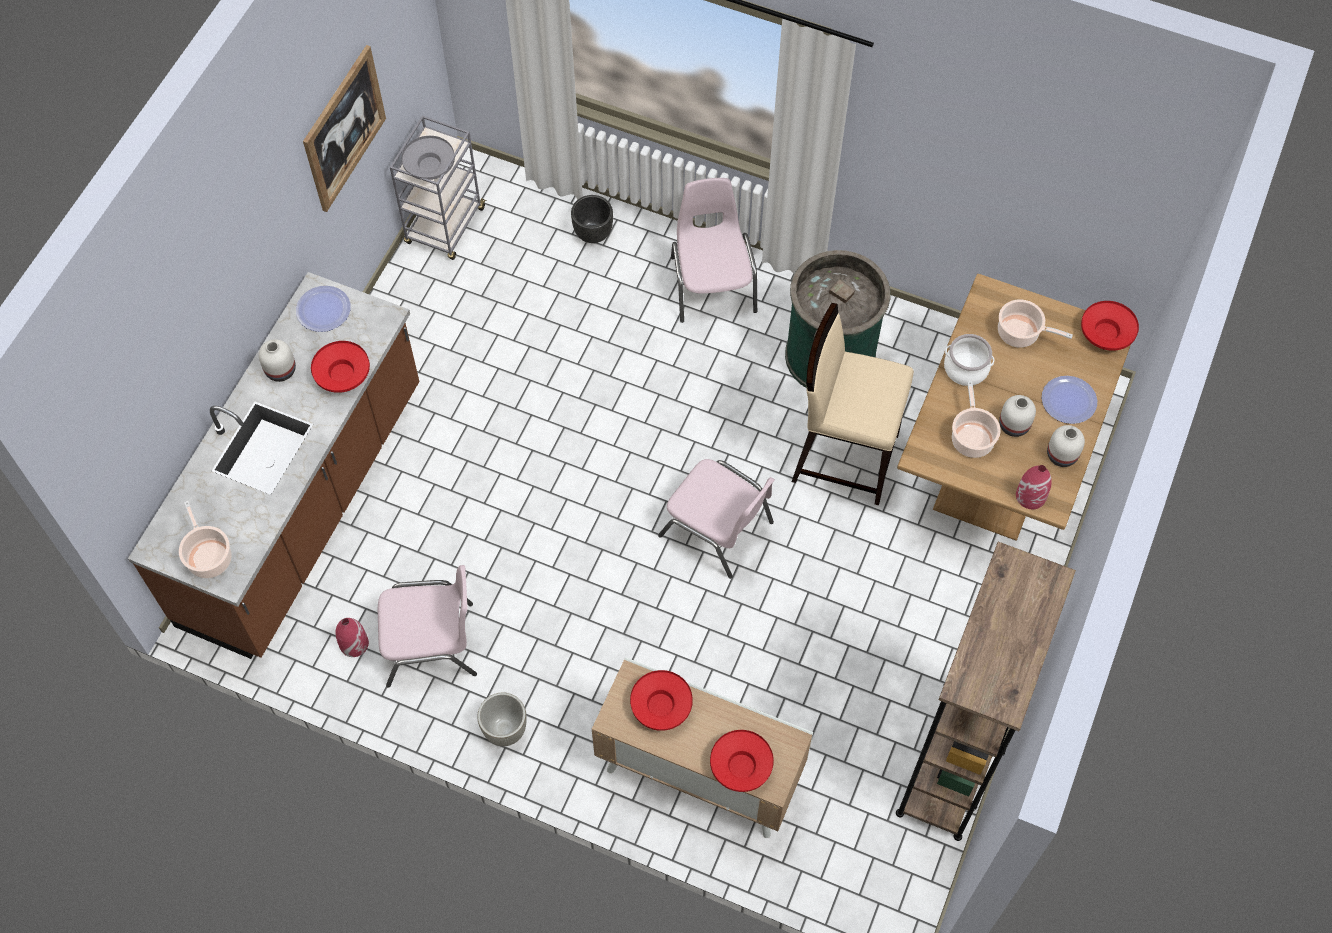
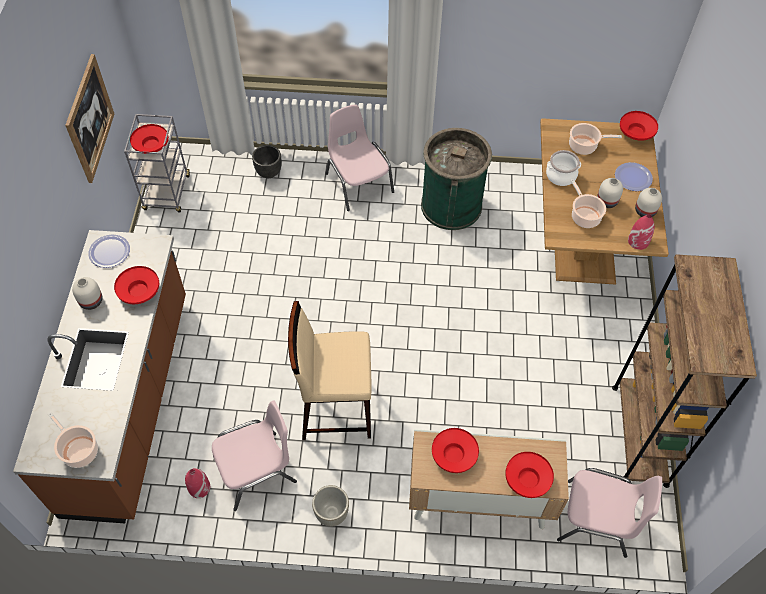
camera: 20 degrees left, 5 degrees down
grey bowl [401,136,455,180] -> red bowl [130,124,169,154]
pink chair [658,459,775,579] -> pink chair moved to [557,468,662,558]
beige stool [792,303,914,506] -> beige stool moved to [288,301,372,440]

